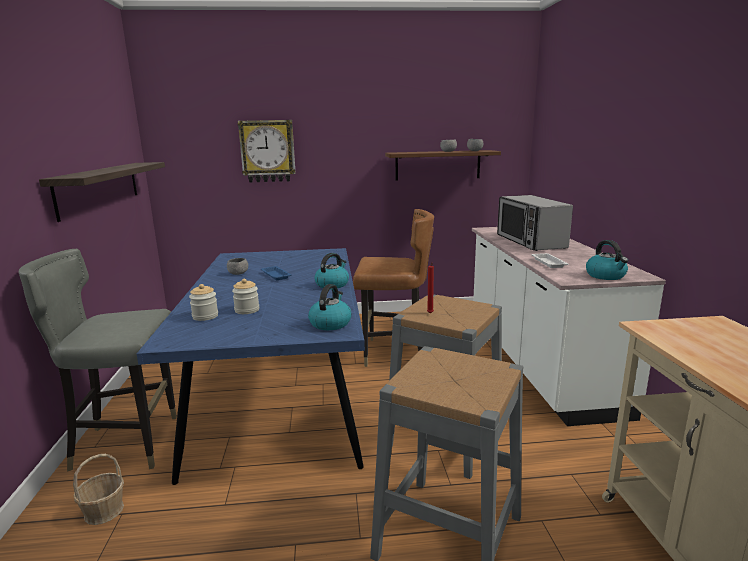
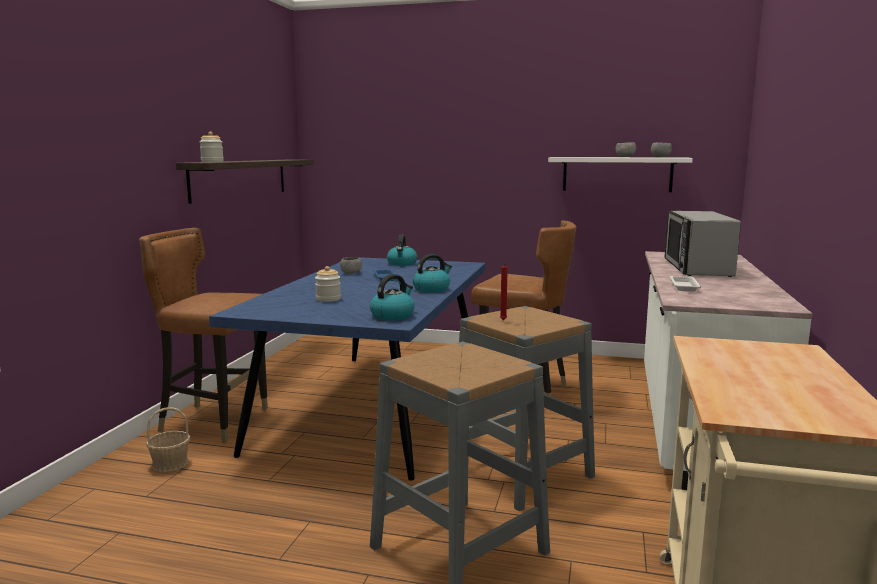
camera: 20 degrees right, 5 degrees down
grey chair [19,249,177,472] -> brown chair [139,228,268,443]
jar [189,284,218,321] -> jar moved to [200,132,224,162]
wall clock [238,120,296,183] -> none
brown shelf [385,150,501,181] -> white shelf [548,157,693,192]
kettle [586,240,628,280] -> kettle moved to [387,235,417,266]

